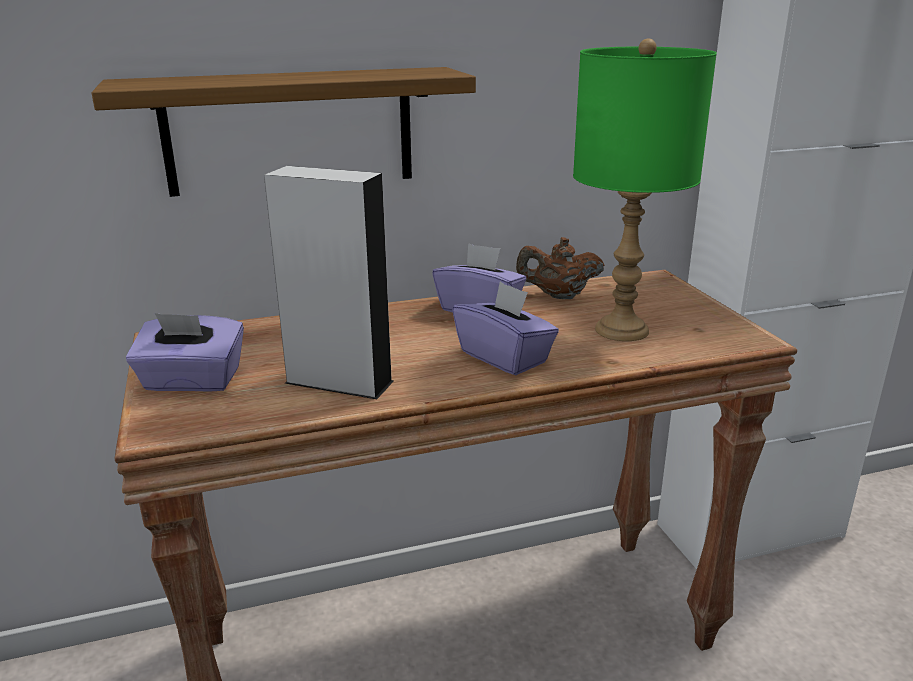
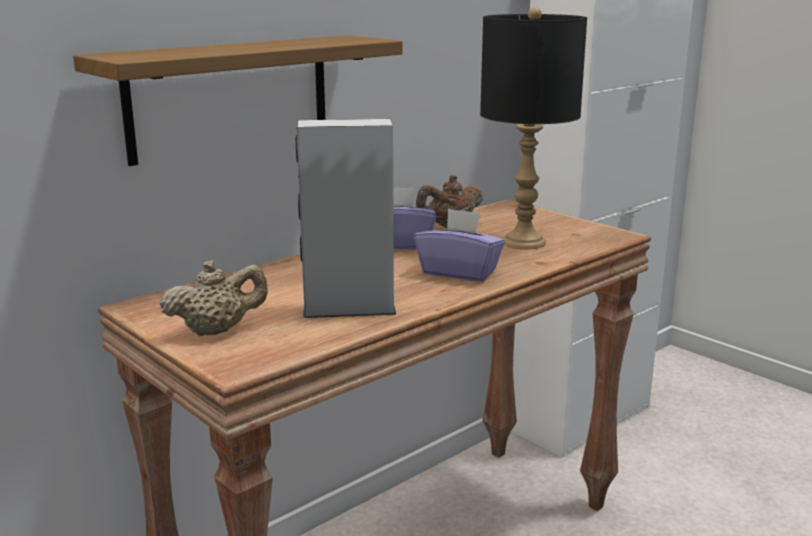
camera: 25 degrees left, 5 degrees down
purple tissue box [126,313,244,392] -> beige teapot [159,260,268,336]
green table lamp [573,39,717,341] -> black table lamp [480,7,587,249]

